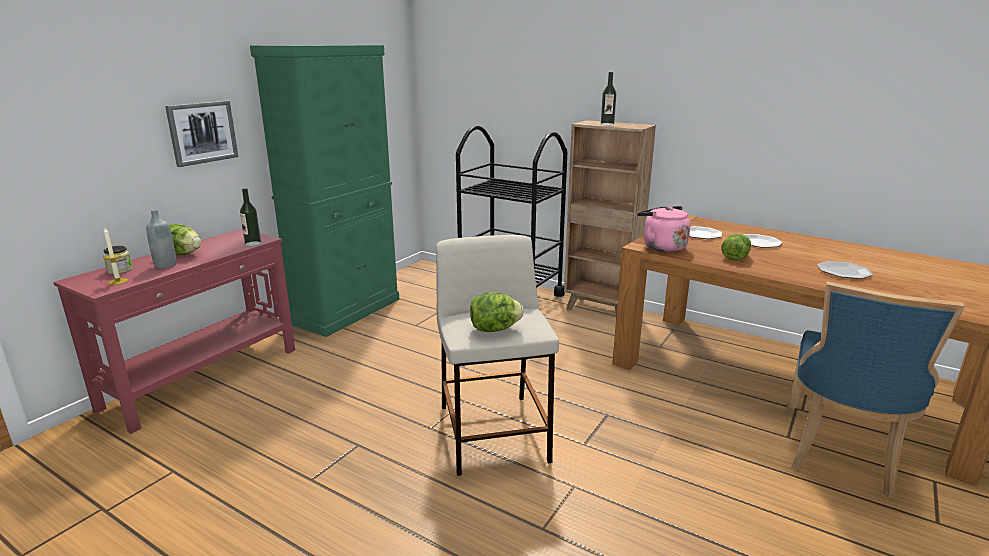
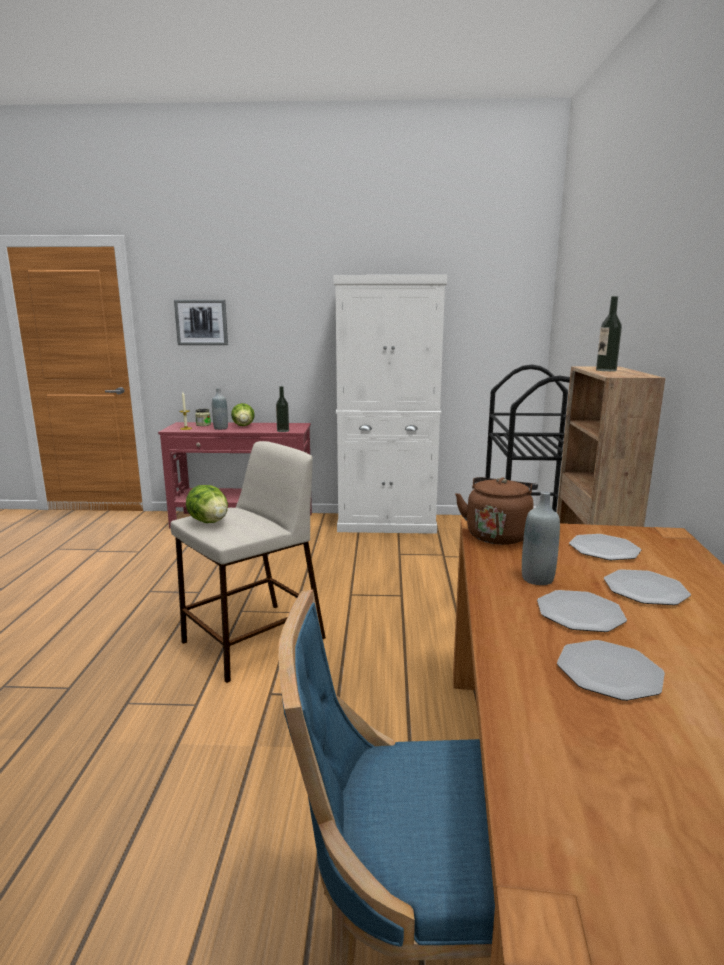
camera: 60 degrees right, 5 degrees down
picture [165,101,238,167] -> picture moved to [174,300,228,345]
green cabinet [250,45,399,337] -> white cabinet [333,275,447,534]
pink kettle [637,206,691,252] -> brown kettle [455,477,538,545]
lettuce [721,234,751,260] -> grey bottle [522,491,560,585]
none -> plate [537,590,627,632]

